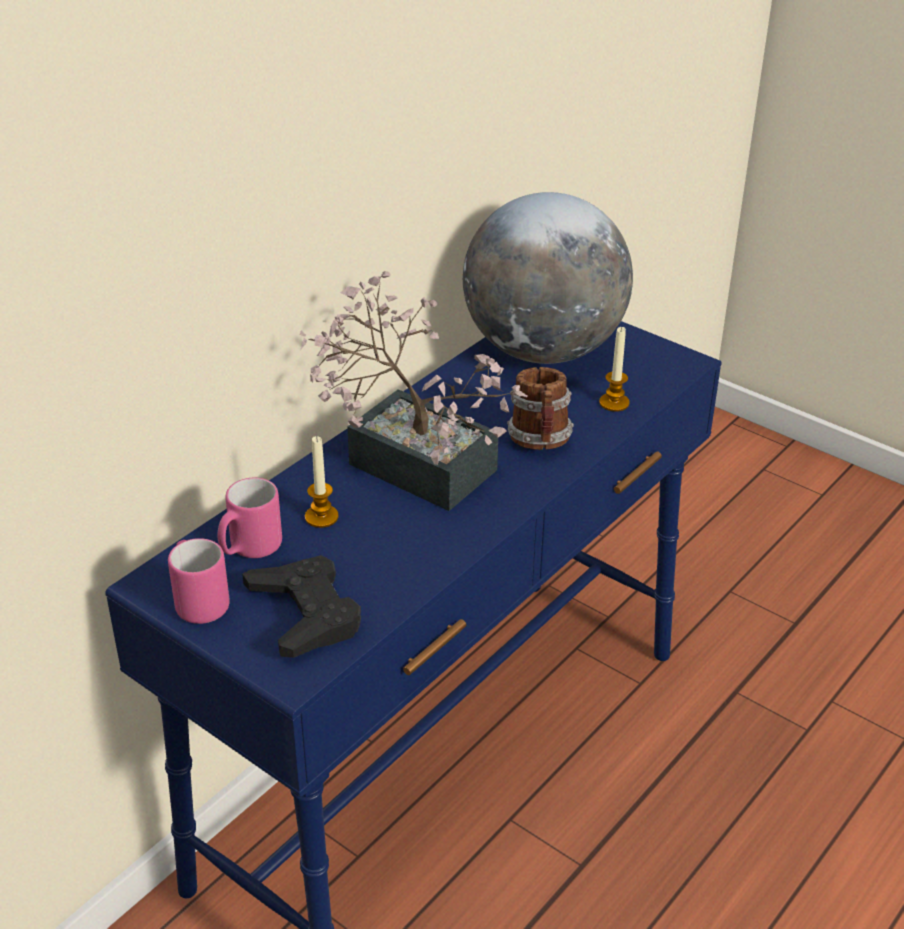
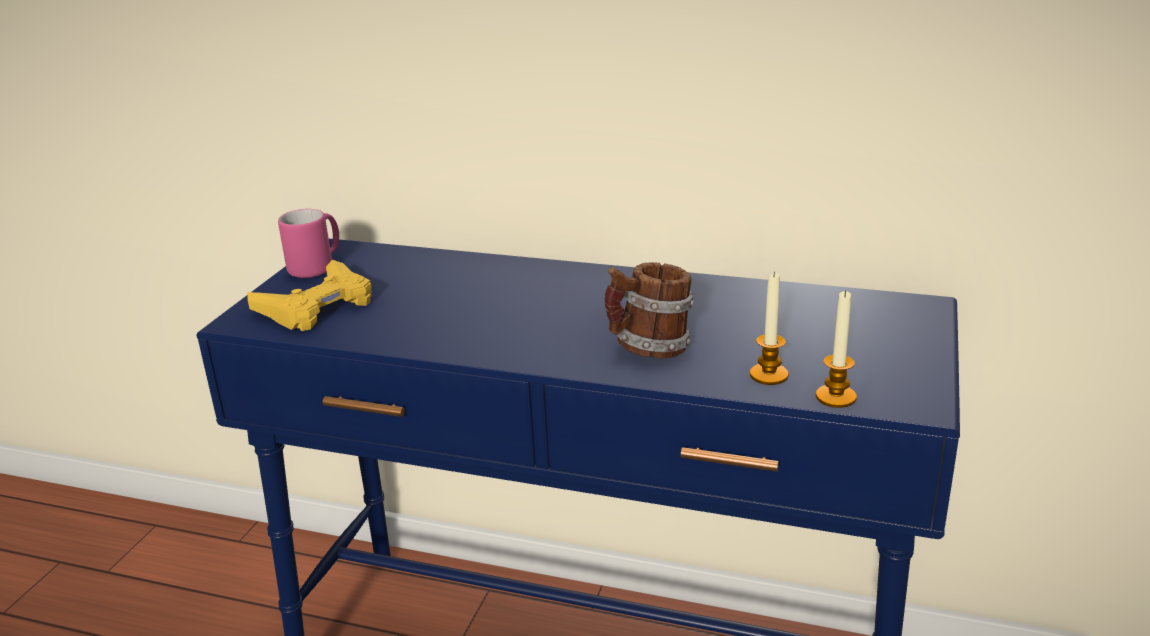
camera: 70 degrees right, 10 degrees down
pink mug [217,478,282,558] -> none
black game controller [242,555,361,658] -> yellow game controller [247,260,372,331]
potted plant [300,271,527,511] -> none
candle [305,436,339,528] -> candle moved to [816,290,857,408]
globe [463,192,633,364] -> none

